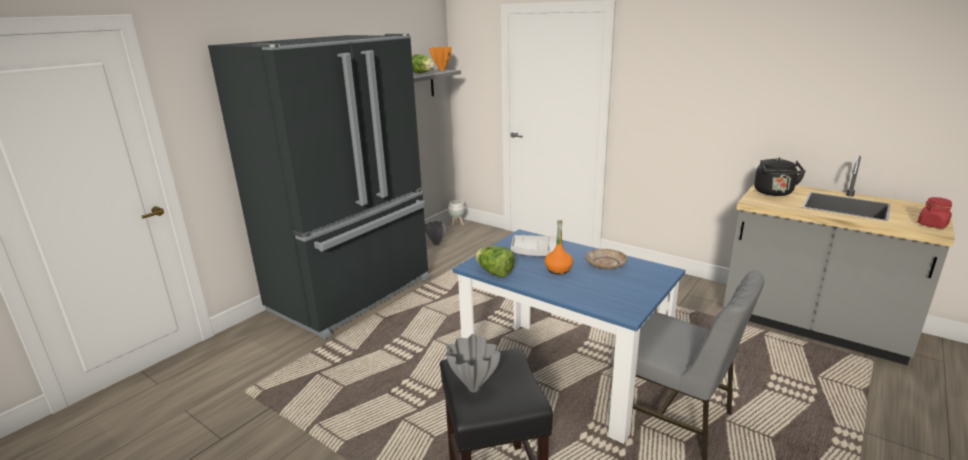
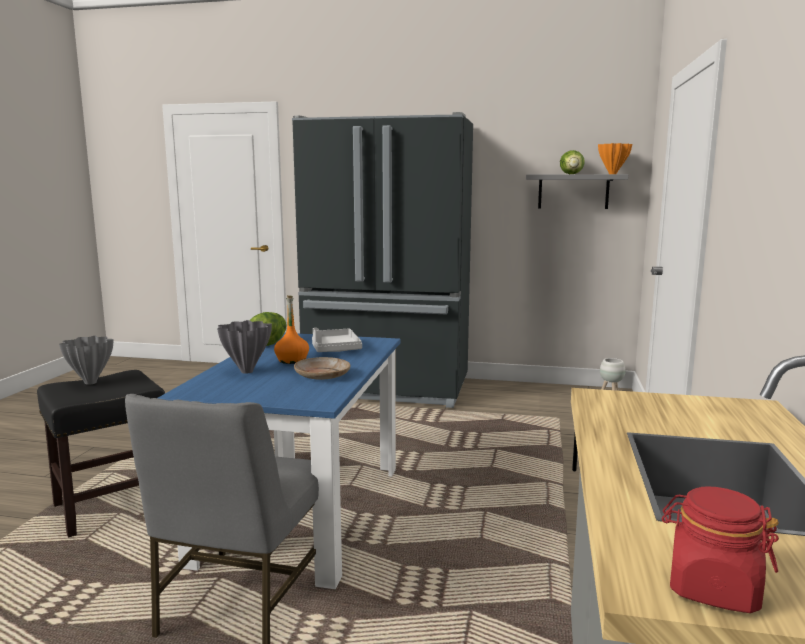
camera: 65 degrees right, 10 degrees down
grey vase [425,221,447,245] -> grey vase moved to [217,320,272,374]
black kettle [754,158,806,196] -> none

